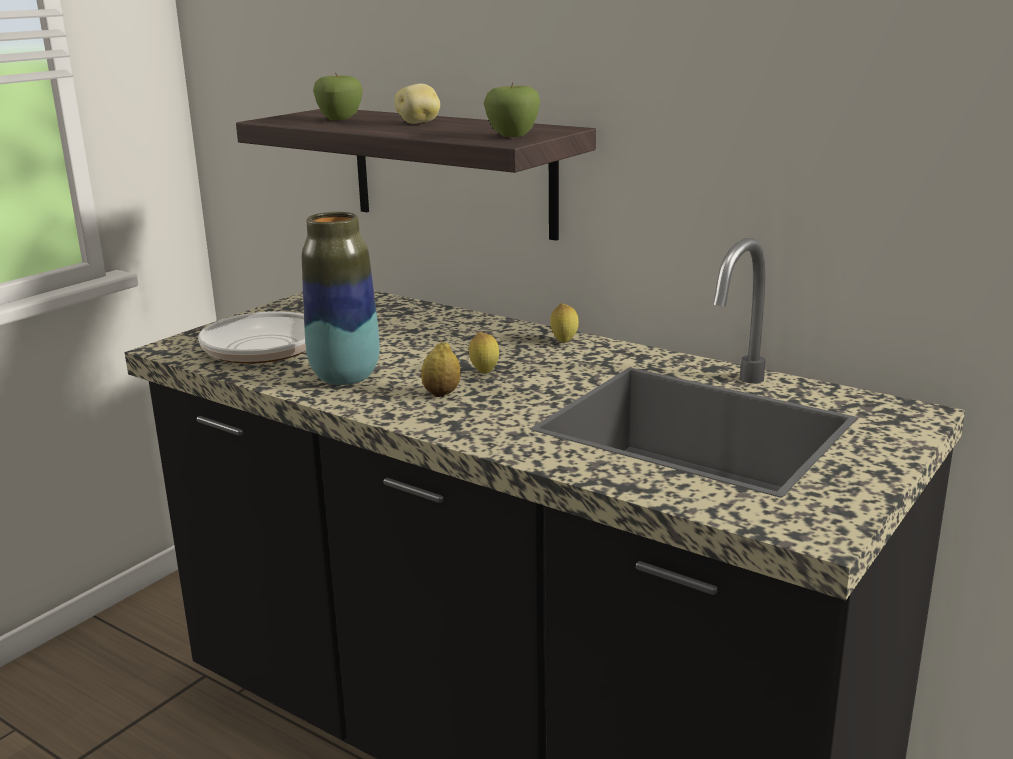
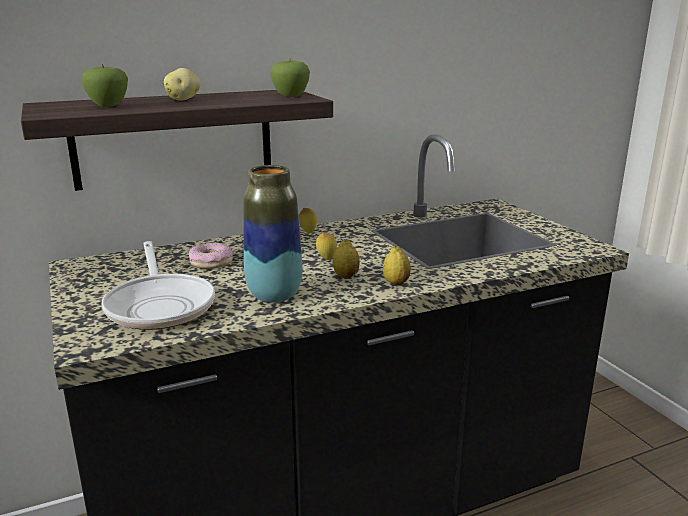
camera: 60 degrees left, 0 degrees up
none -> donut [189,242,233,269]
none -> lemon [383,246,411,285]

